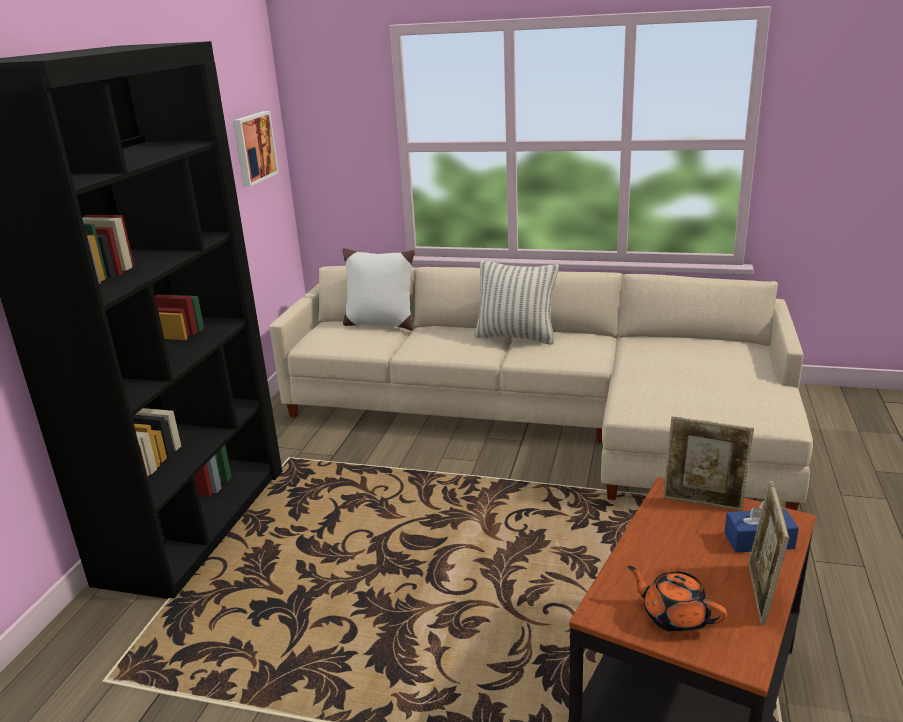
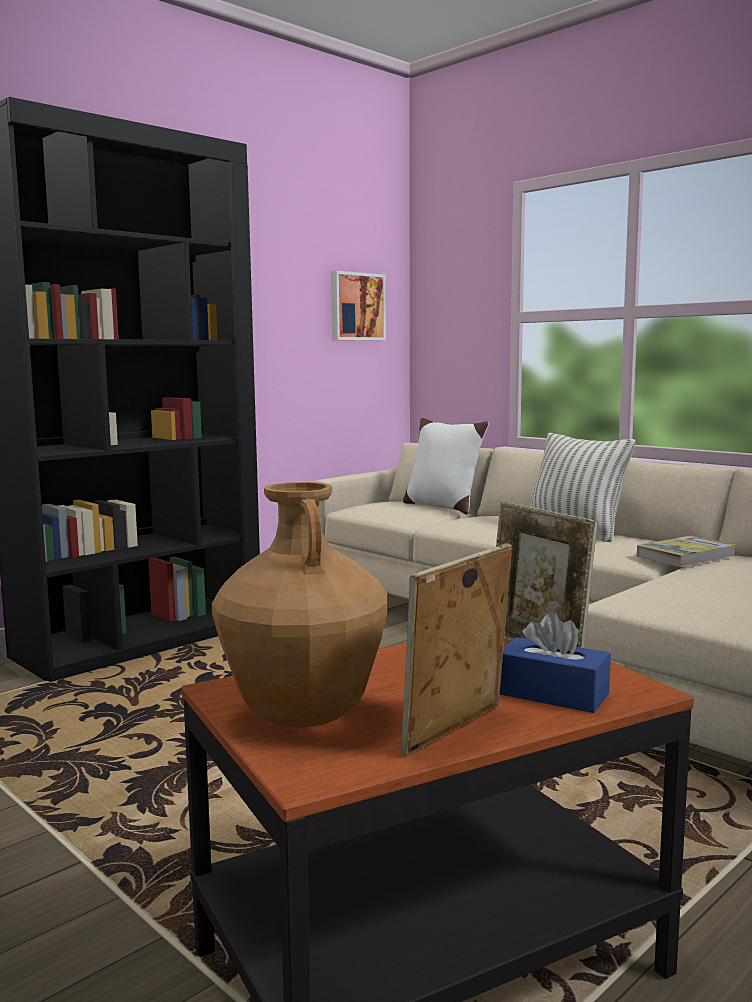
camera: 30 degrees right, 15 degrees down
orange teapot [627,566,727,634] -> brown vase [212,482,387,727]
none -> book [637,536,736,567]

